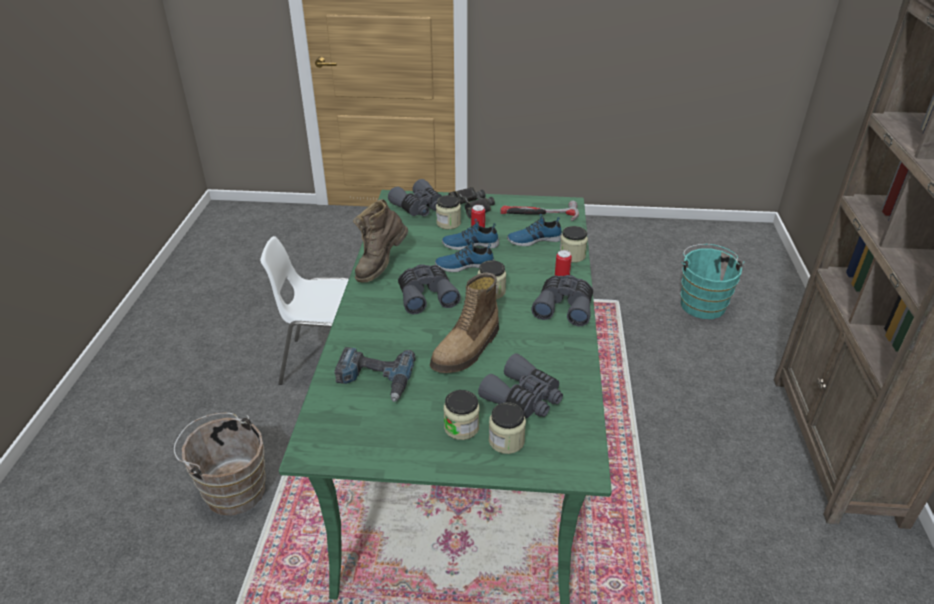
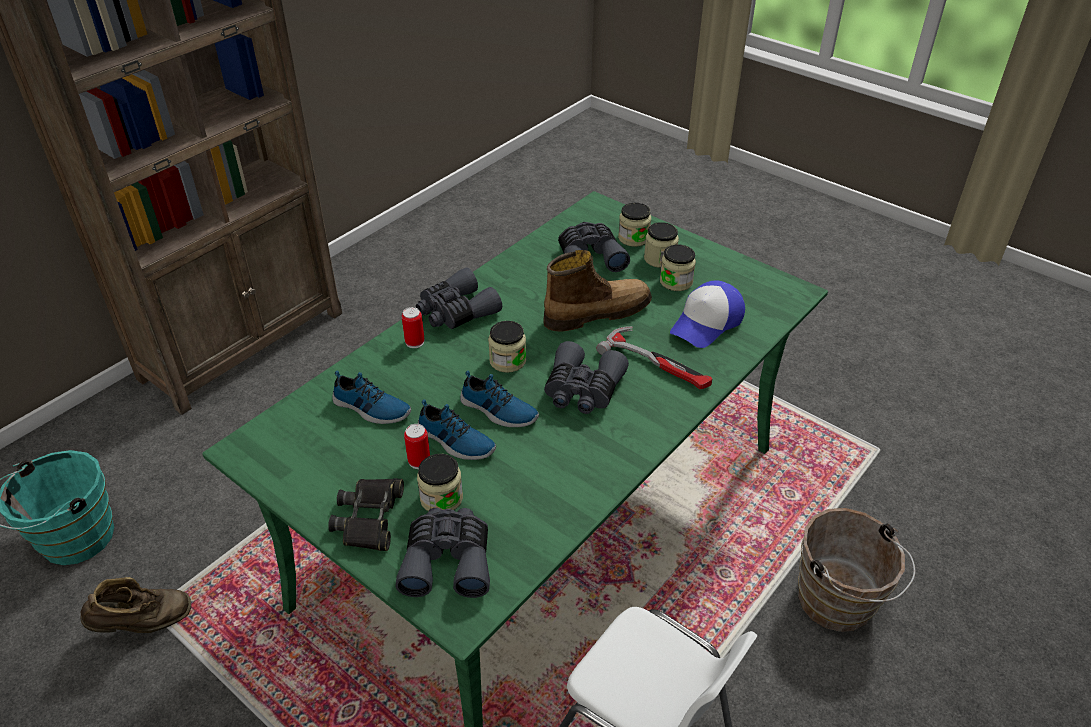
camera: 145 degrees left, 5 degrees up
power drill [334,347,415,402] -> cap [670,280,745,348]
brown boot [353,199,408,283] -> brown boot moved to [80,577,191,633]
hammer [500,201,579,221] -> hammer moved to [596,326,712,389]
jar [560,226,588,263] -> jar moved to [660,245,696,291]

